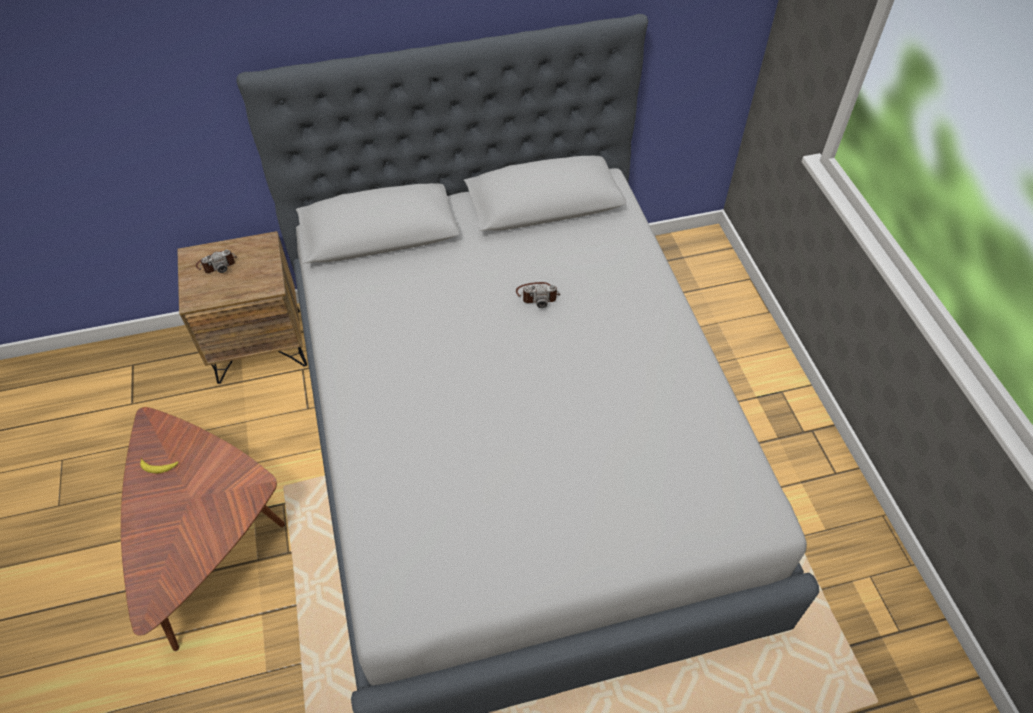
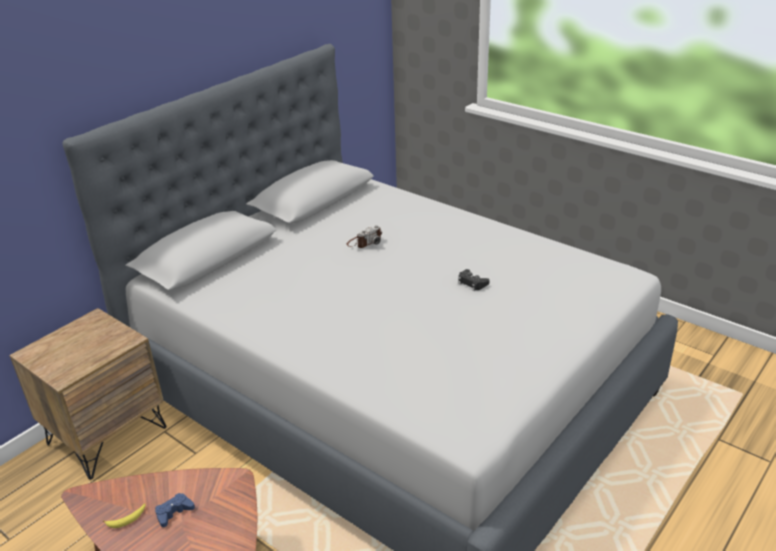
camera: 35 degrees left, 20 degrees down
camera [196,250,237,273] -> none
none -> blue game controller [155,493,195,527]
none -> black game controller [458,269,489,291]

